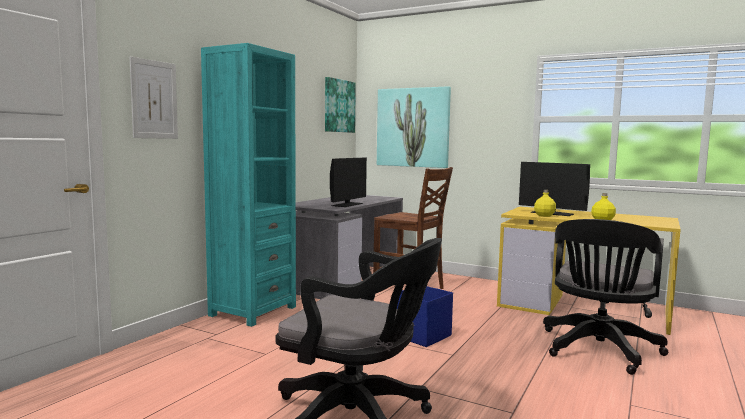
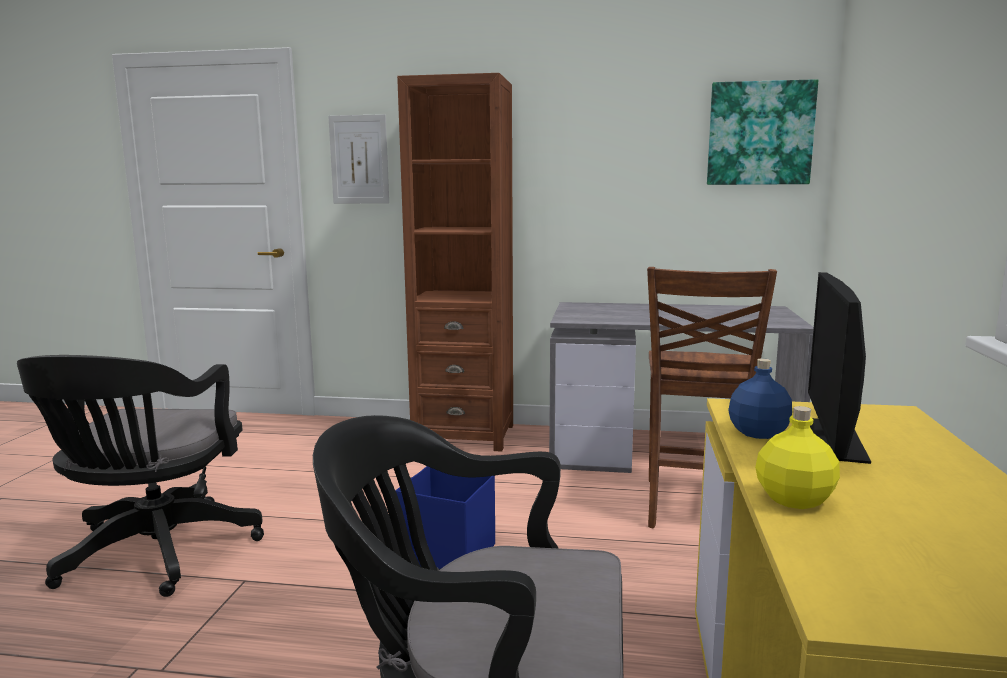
camera: 70 degrees right, 5 degrees up
turquoise bookcase [201,43,296,327] -> brown bookcase [397,73,513,452]
monitor [330,158,367,207] -> none
picture [377,86,451,168] -> none
yellow bottle [534,190,556,217] -> blue bottle [728,358,792,439]

